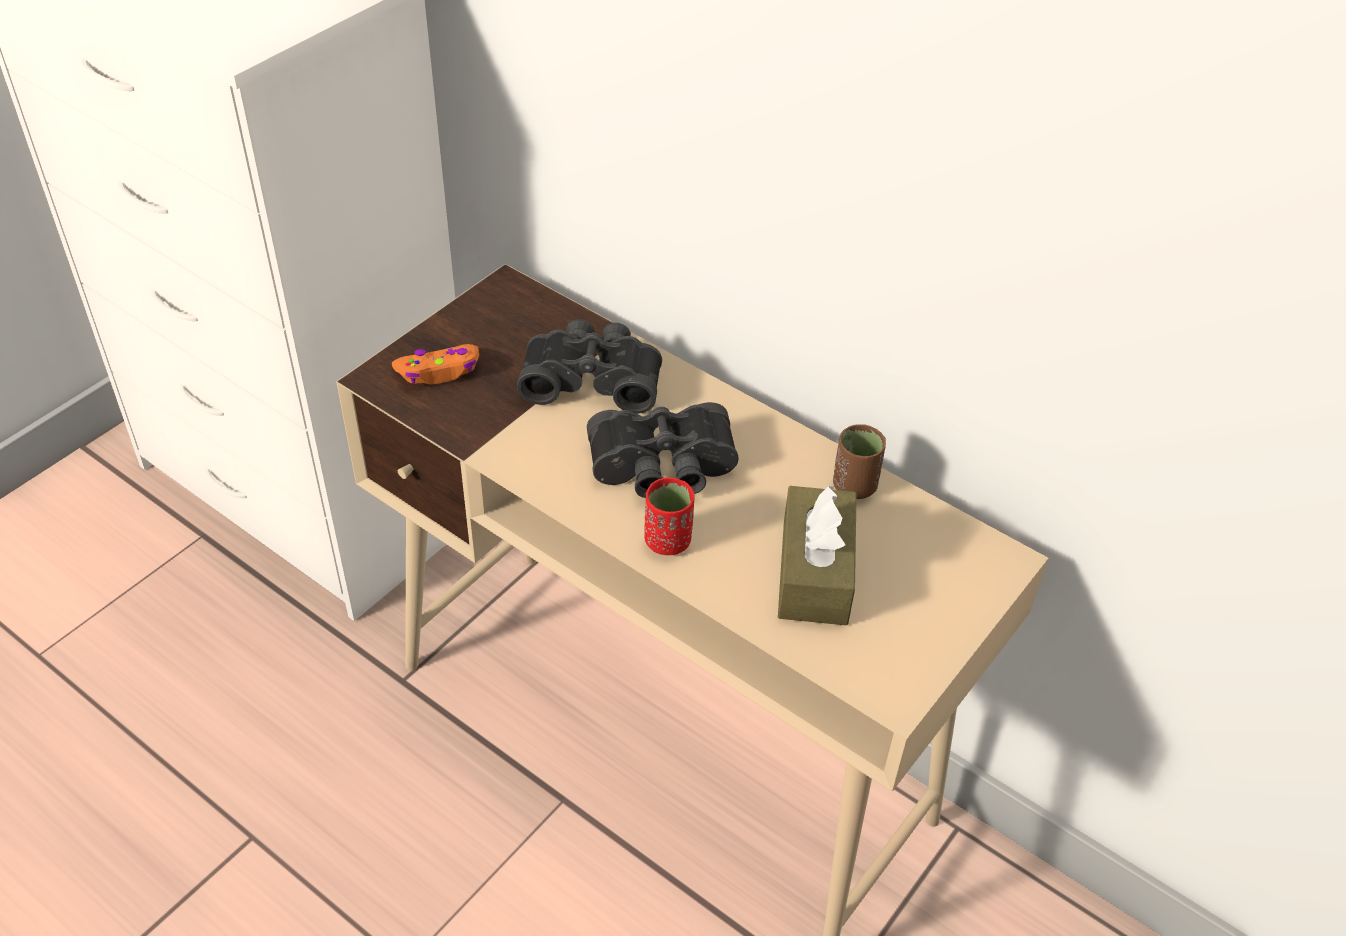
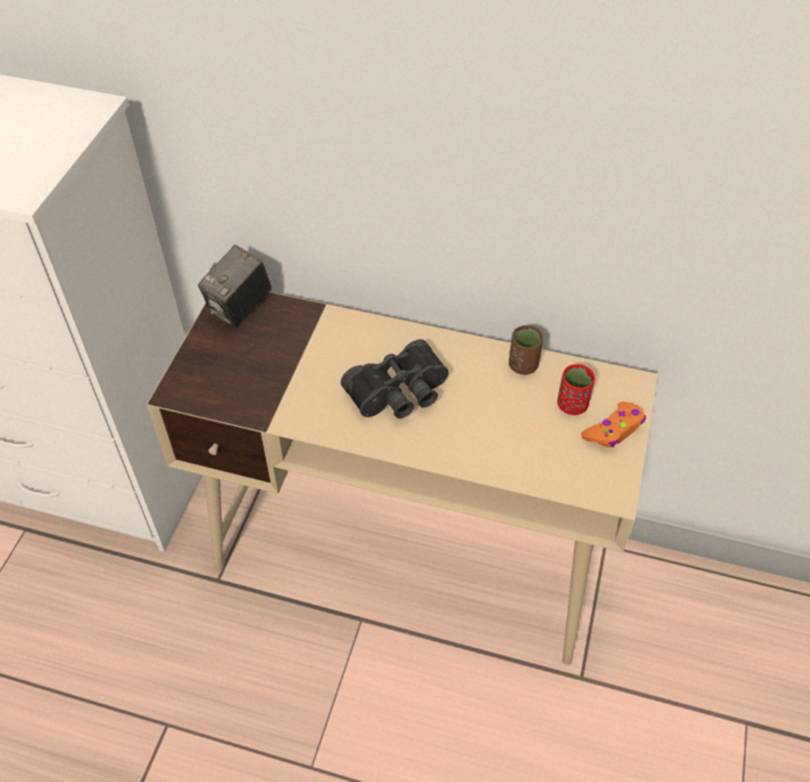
camera: 20 degrees left, 5 degrees up
orange game controller [392,344,479,384] -> orange game controller moved to [581,402,646,447]
black binoculars [517,319,662,414] -> none
red cup [644,477,695,555] -> red cup moved to [557,364,595,415]
brown tissue box [778,486,857,626] -> none
none -> camera [198,245,272,328]

